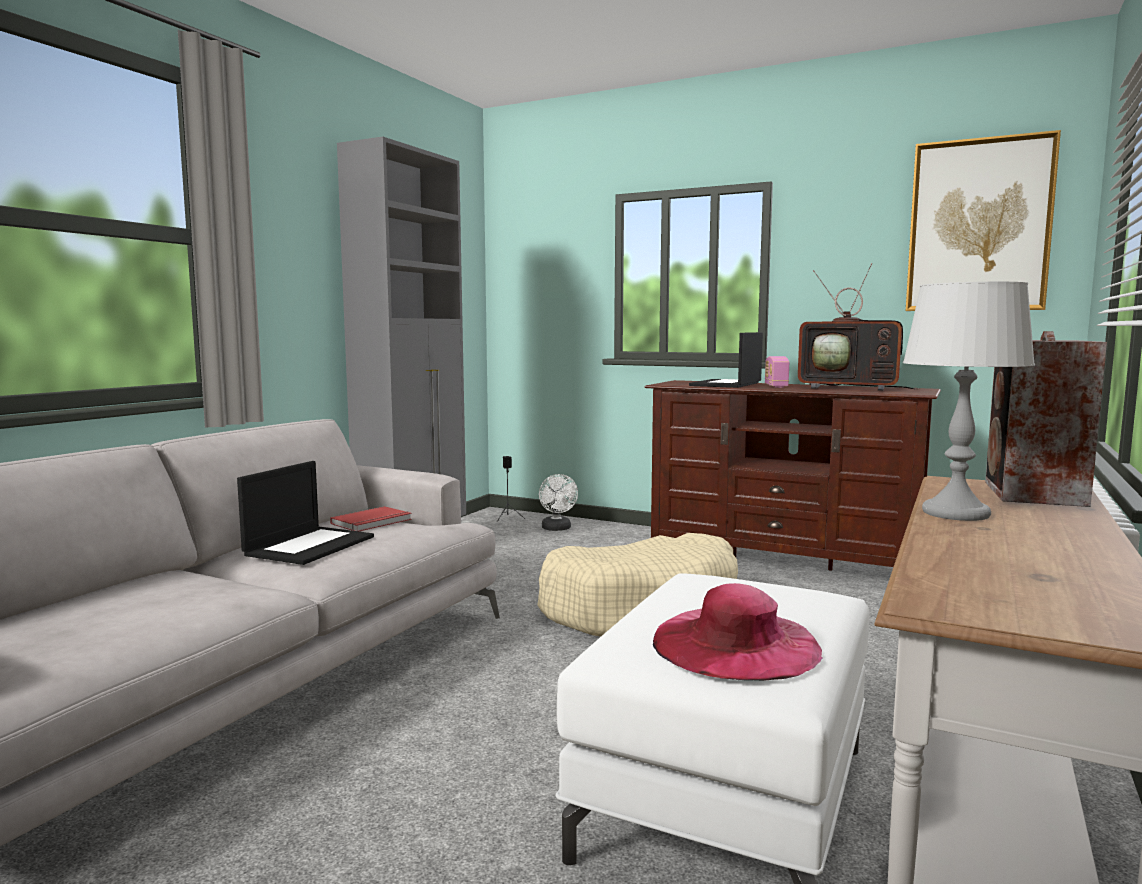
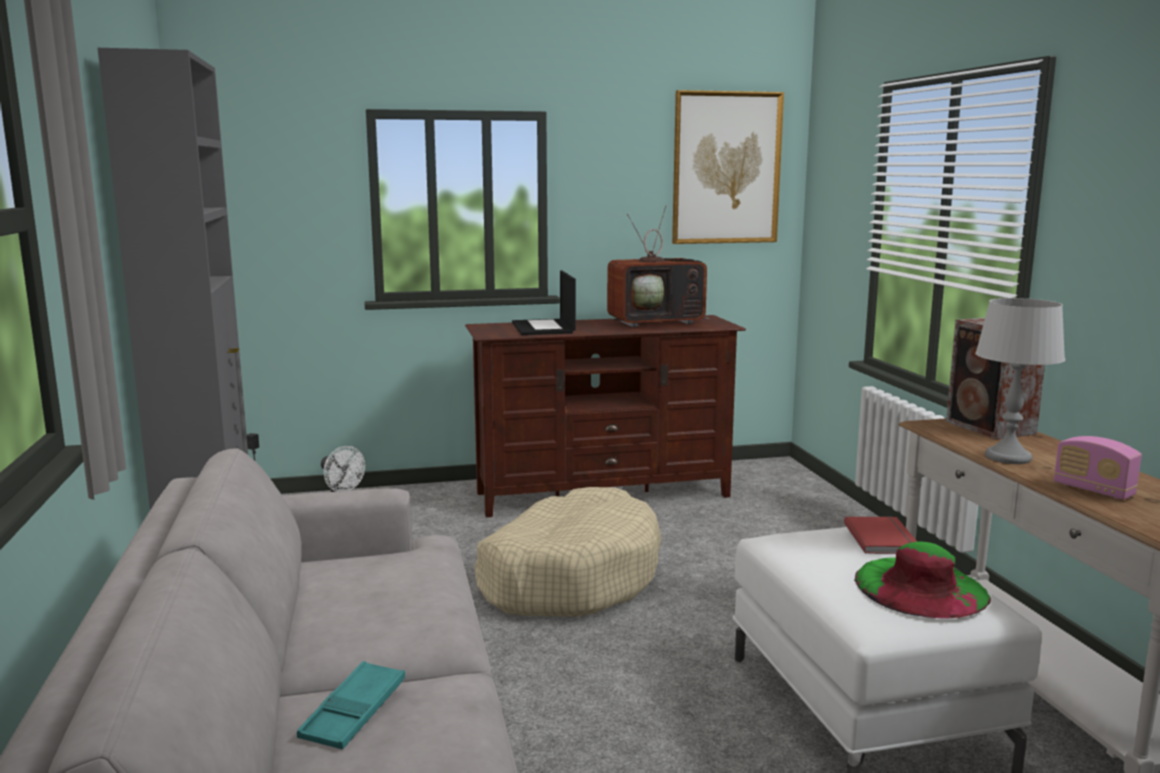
camera: 40 degrees left, 5 degrees up
laptop [237,461,374,565] -> none
red book [330,506,412,531] -> red book moved to [844,516,918,554]
pink hat [653,583,823,681] -> green hat [854,542,991,619]
radio [765,356,789,388] -> radio moved to [1054,436,1142,500]
none -> turquoise tray [297,661,405,749]

